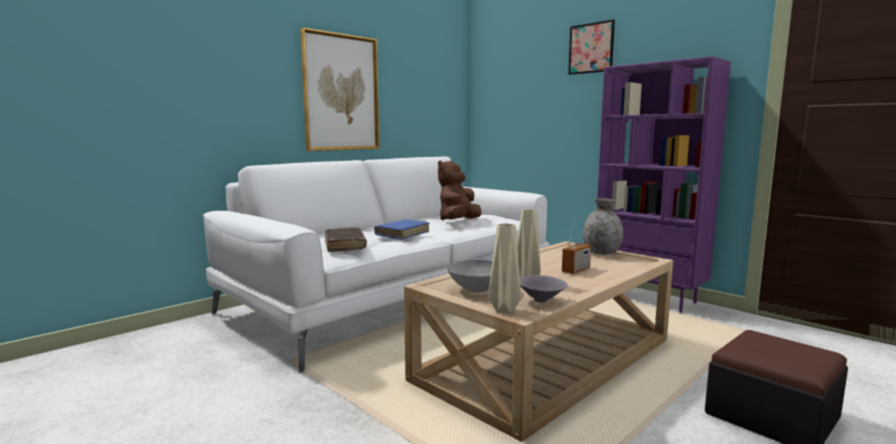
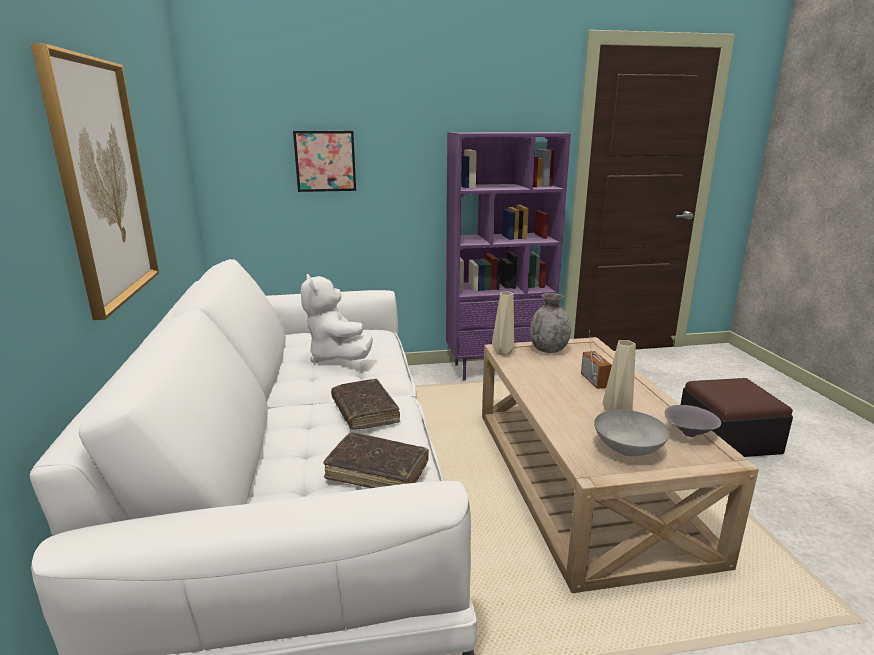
camera: 55 degrees left, 10 degrees up
blue book [374,220,429,240] -> brown book [331,379,400,430]
brown plush toy [438,161,482,220] -> white plush toy [301,274,373,362]
beige vase [488,223,521,313] -> beige vase moved to [492,292,514,356]
picture [568,19,615,75] -> picture moved to [293,131,356,192]

